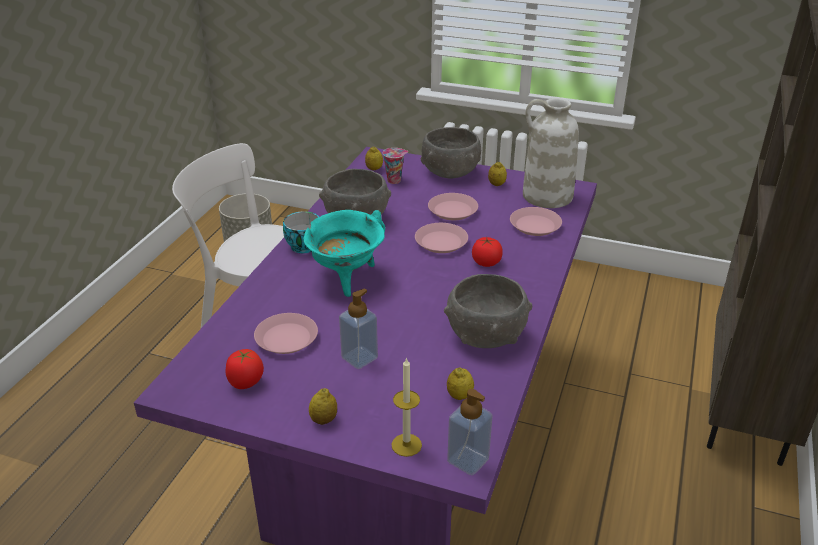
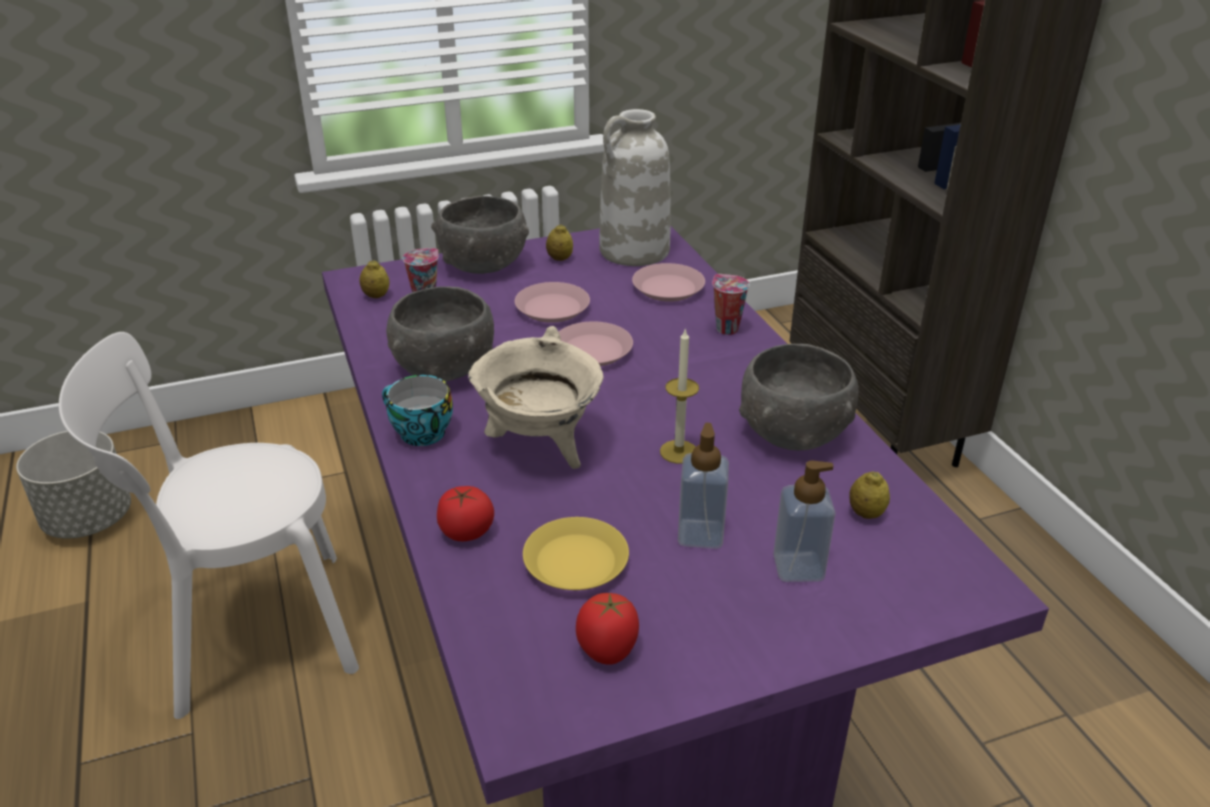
camera: 40 degrees left, 0 degrees up
pink plate [254,313,318,354] -> yellow plate [523,517,629,590]
turquoise cooking pot [303,210,385,297] -> beige cooking pot [468,326,603,469]
lemon [309,388,337,425] -> none
candle [391,357,422,457] -> candle moved to [660,328,699,464]
soap dispenser [447,389,493,475] -> soap dispenser moved to [773,460,836,582]
tomato [472,237,503,267] -> tomato moved to [437,486,494,541]
none -> cup [712,274,750,335]

